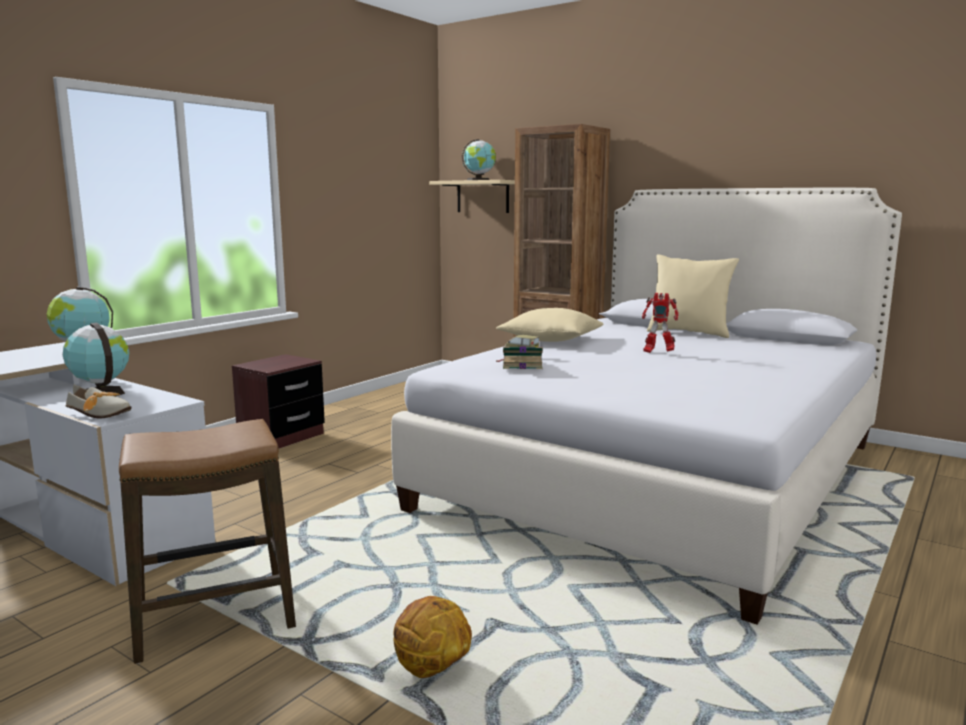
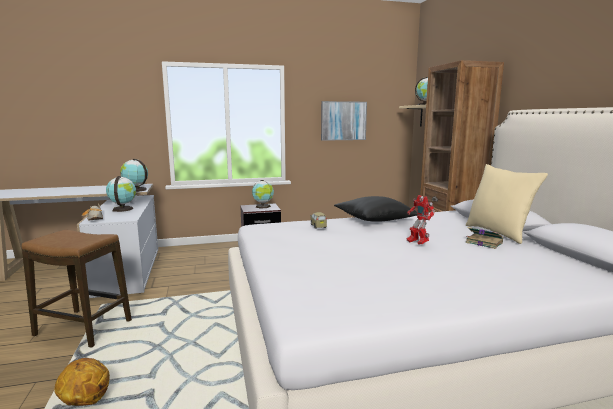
camera: 40 degrees right, 0 degrees up
beige pillow [496,308,603,342] -> black pillow [334,196,418,222]
book [496,346,543,369] -> book moved to [465,227,503,249]
none -> globe [252,180,274,209]
none -> picture [321,101,367,141]

